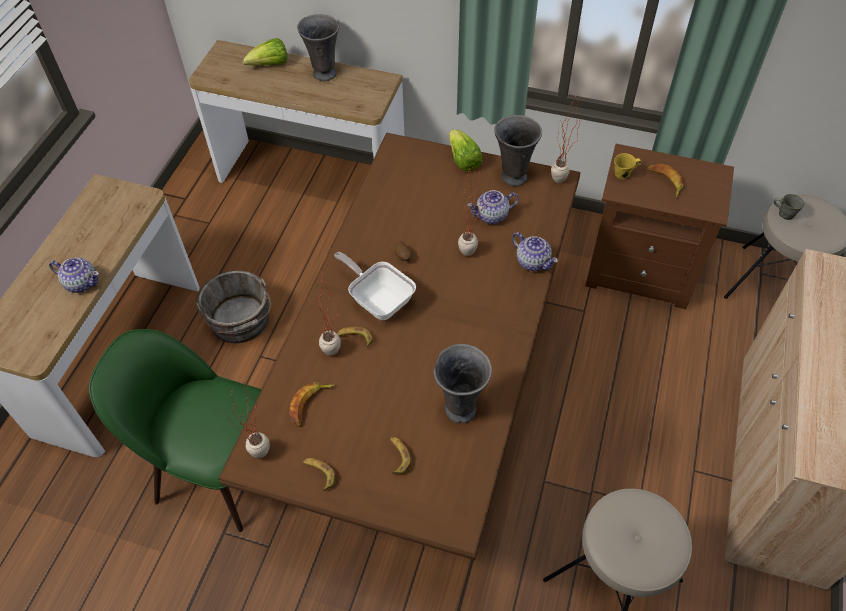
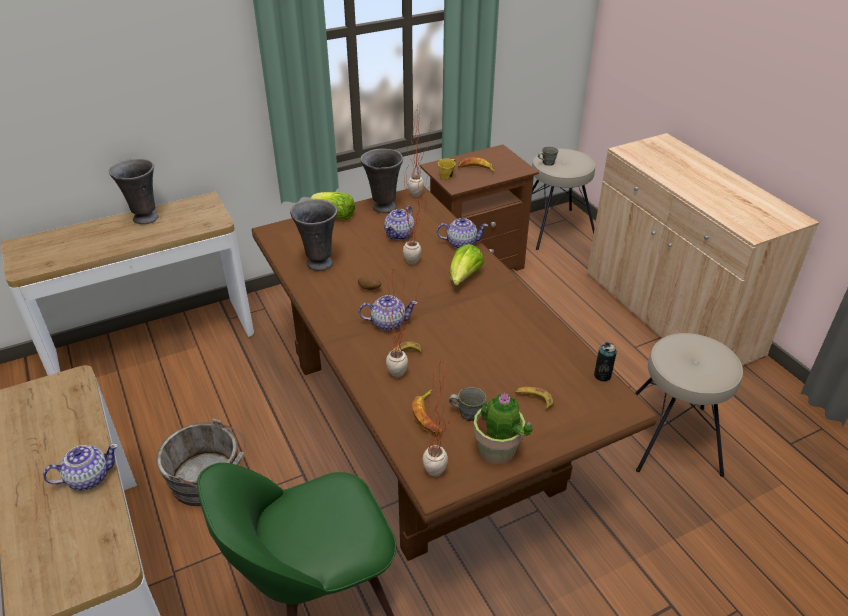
camera: 45 degrees left, 15 degrees down
lettuce [243,38,287,65] -> lettuce moved to [450,244,484,285]
banana [303,458,336,491] -> potted plant [473,393,533,464]
frying pan [334,252,416,320] -> teapot [359,295,417,331]
grey vase [433,344,492,423] -> grey vase moved to [290,199,337,271]
none -> grey mug [449,387,486,421]
none -> can [594,342,617,382]

